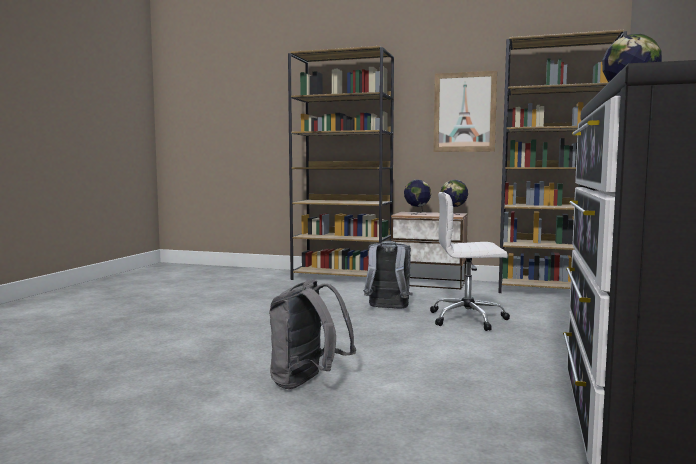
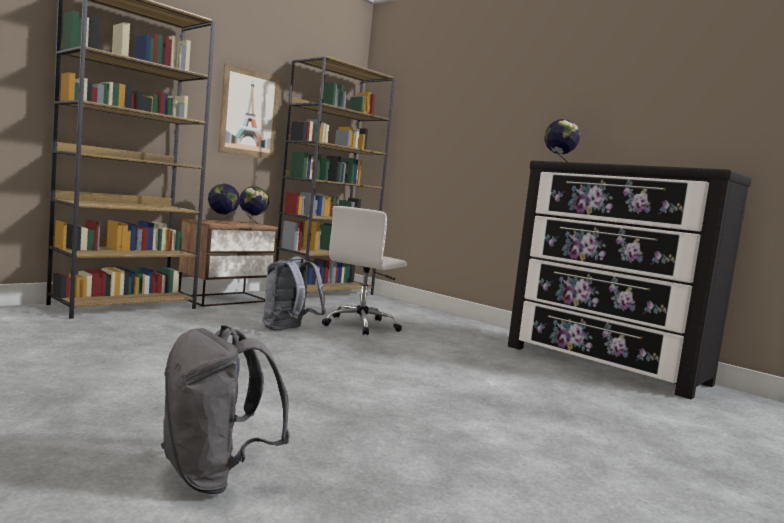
camera: 65 degrees left, 0 degrees up
grey backpack [269,279,356,389] -> grey backpack moved to [161,325,290,494]

